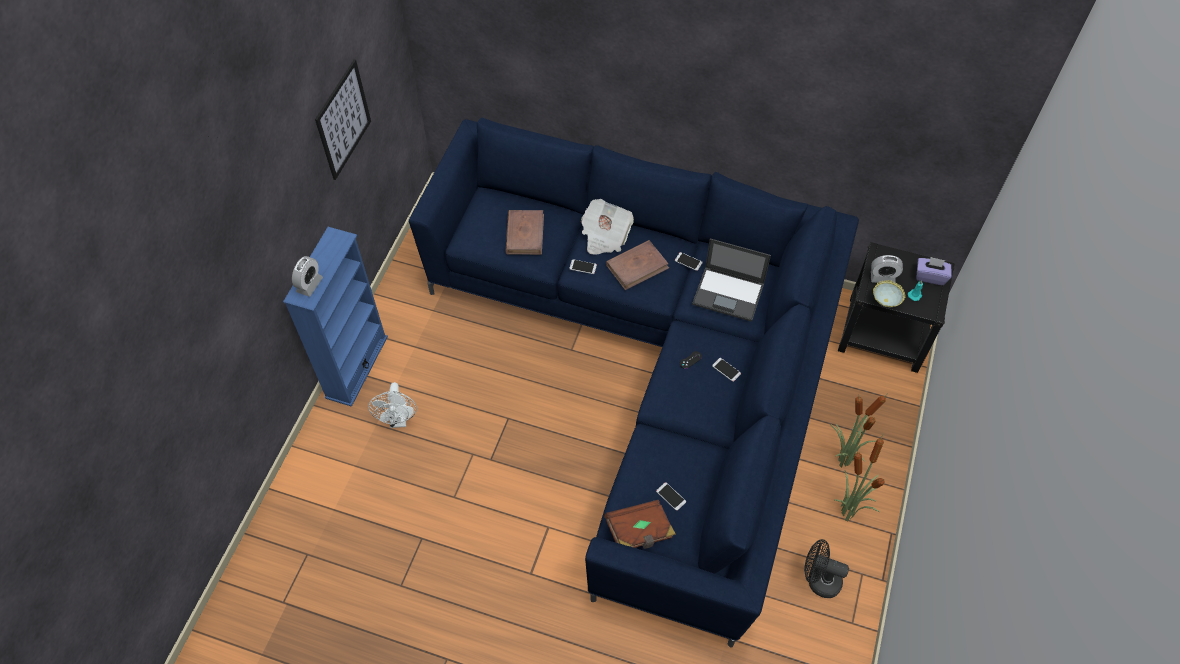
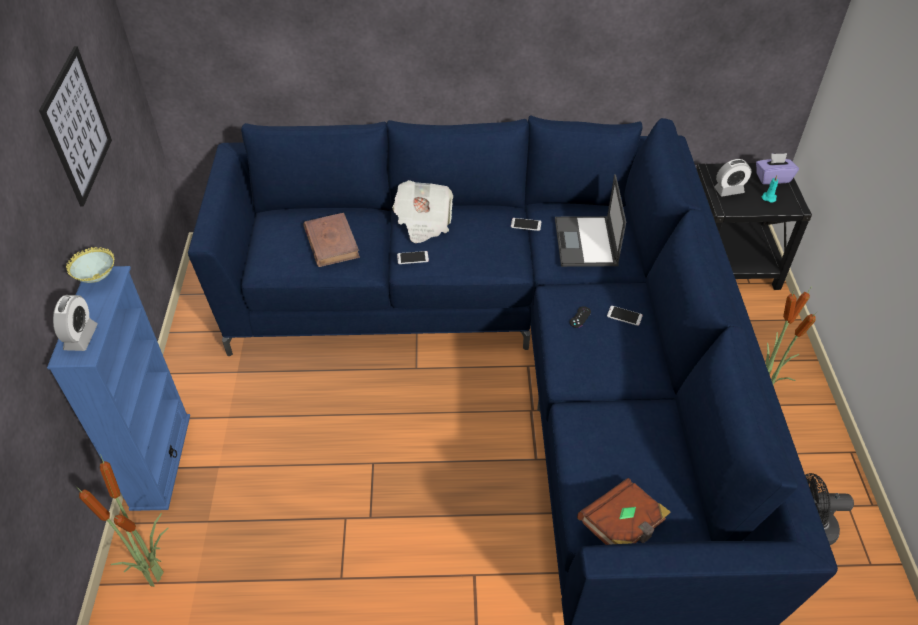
camera: 20 degrees left, 10 degrees down
white fan [368,382,417,428] -> none
brown book [606,240,669,290] -> none
phone [656,482,686,511] -> none
laptop [692,238,771,322] -> laptop turned 90 degrees clockwise [555,174,626,267]
potted plant [834,435,885,522] -> potted plant moved to [75,454,169,587]
bowl [873,280,906,307] -> bowl moved to [66,247,115,283]

